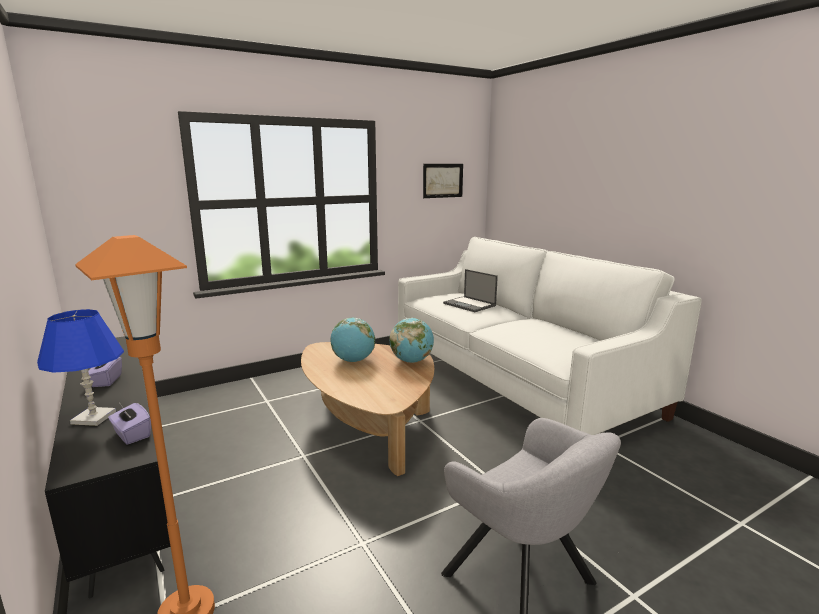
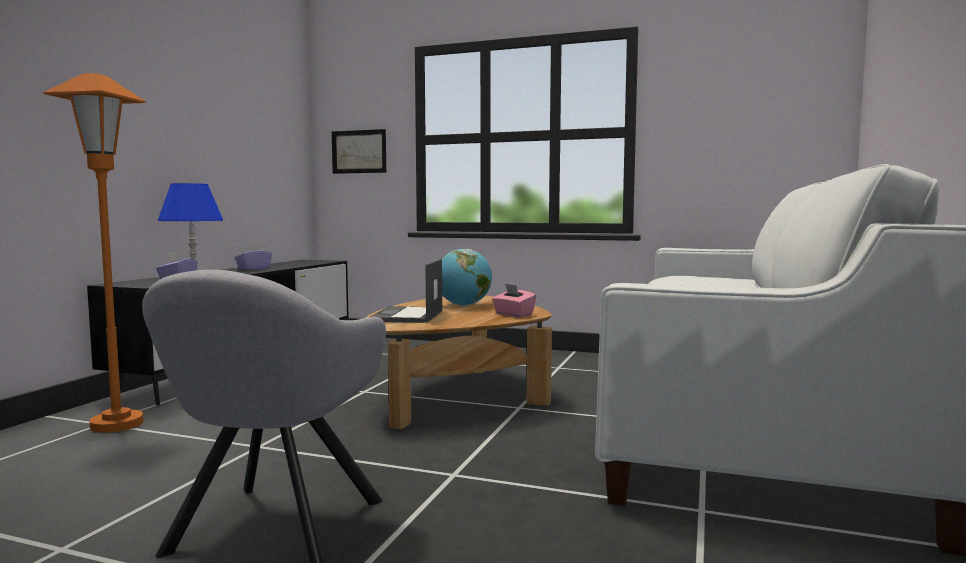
camera: 50 degrees right, 10 degrees down
globe [389,318,434,363] -> pink tissue box [492,284,536,317]
picture [423,164,463,198] -> picture moved to [332,129,386,174]
laptop [443,269,498,312] -> laptop moved to [370,259,442,323]

